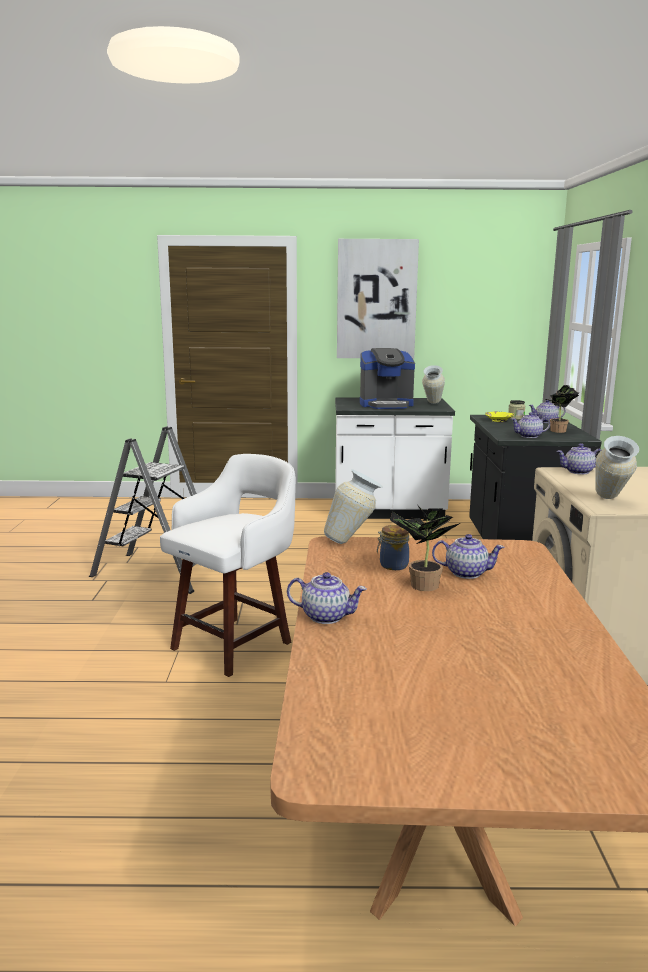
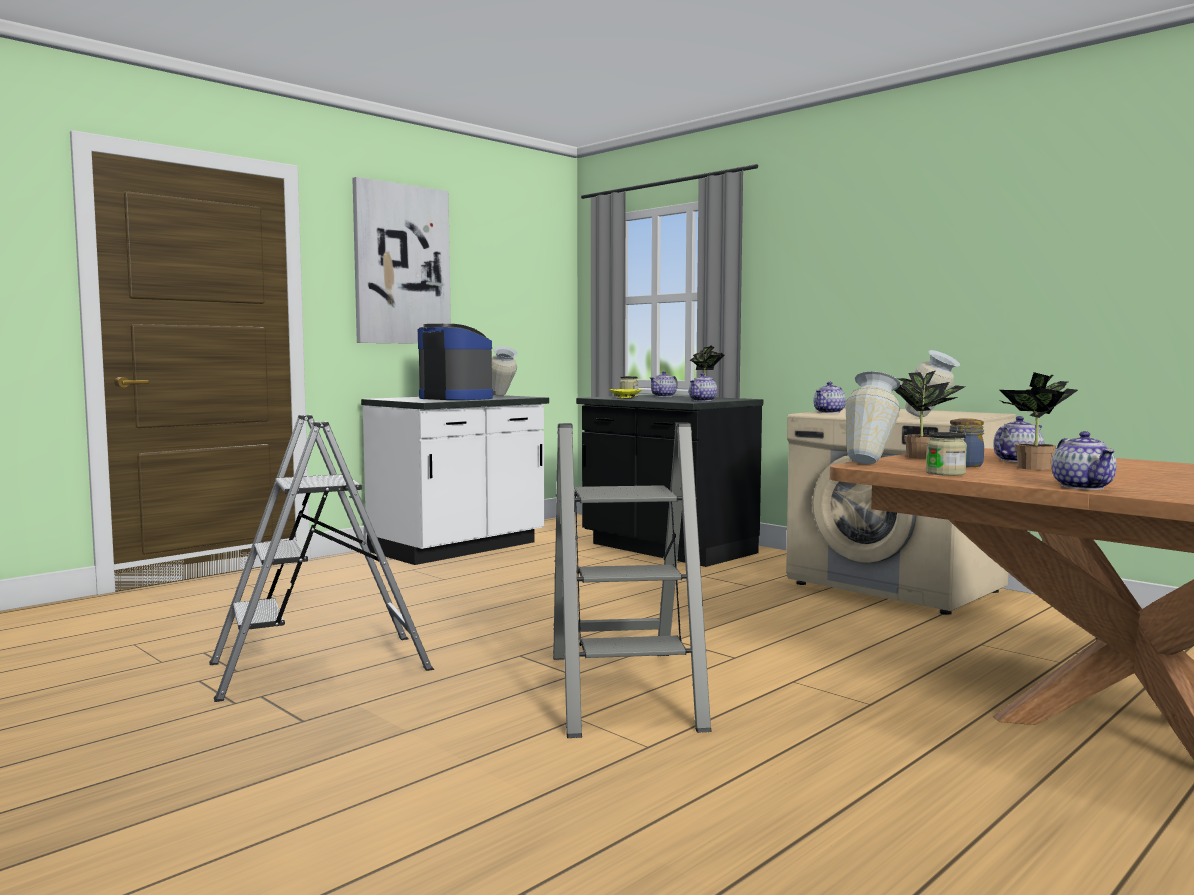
camera: 45 degrees left, 10 degrees down
white stool [160,454,296,677] -> grey step ladder [553,422,712,738]
teapot [287,572,367,624] -> teapot turned 120 degrees clockwise [1052,431,1116,490]
coffee machine [360,348,415,409] -> coffee machine turned 90 degrees counterclockwise [418,324,495,400]
none -> potted plant [894,370,966,458]
none -> jar [926,432,967,476]

